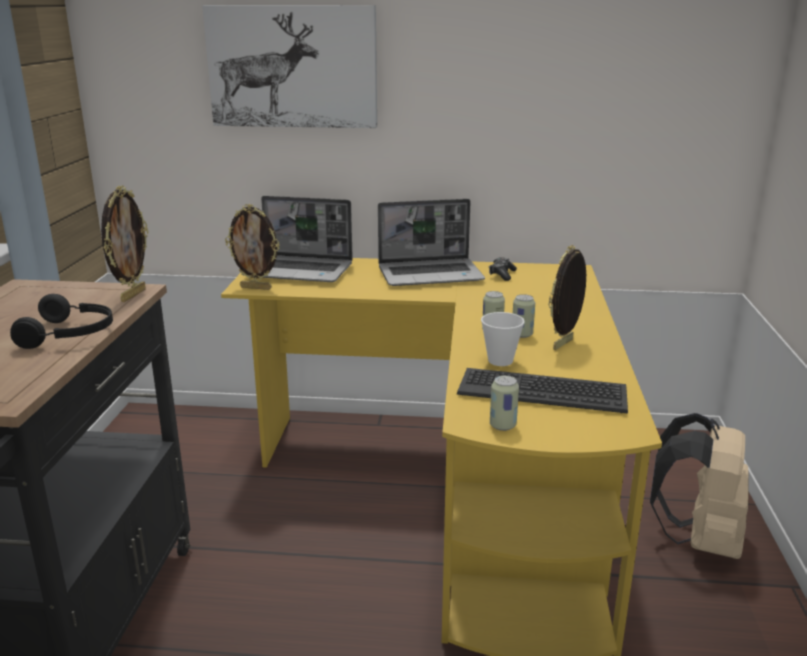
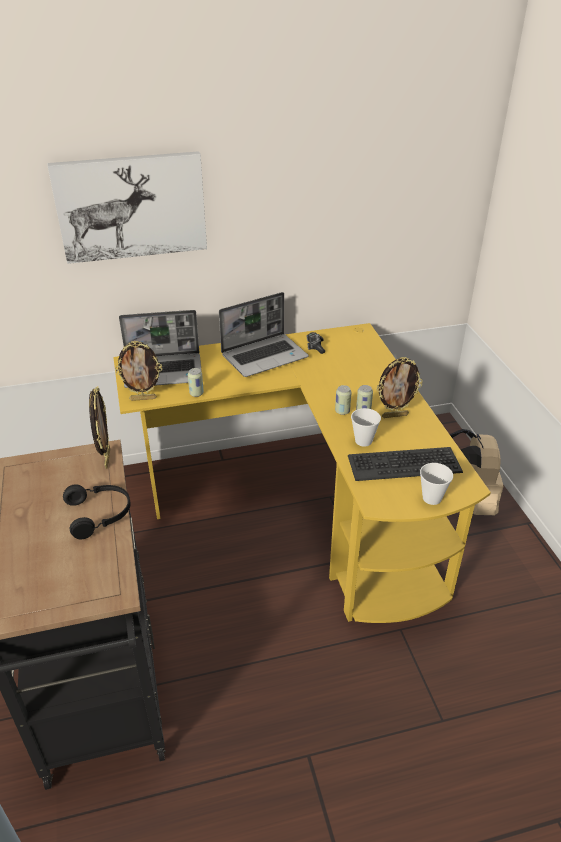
camera: 20 degrees left, 15 degrees up
can [490,375,519,431] -> can moved to [188,368,204,397]
picture frame [548,245,586,350] -> picture frame turned 120 degrees counterclockwise [376,357,423,418]
none -> cup [420,463,453,505]

